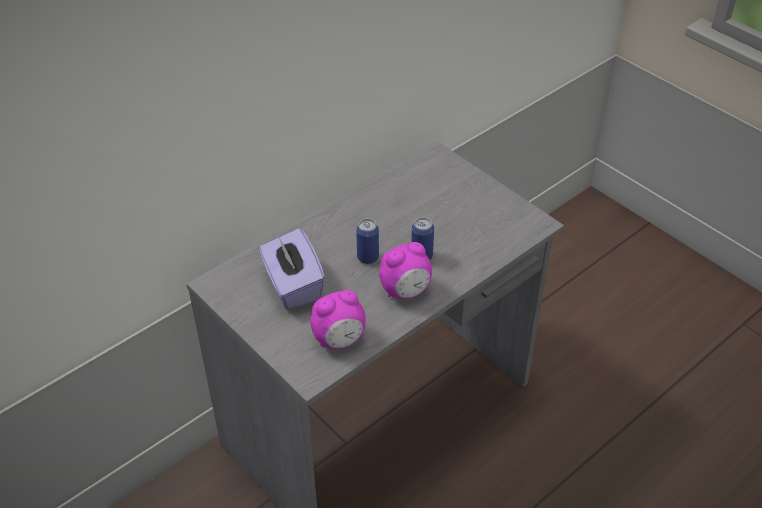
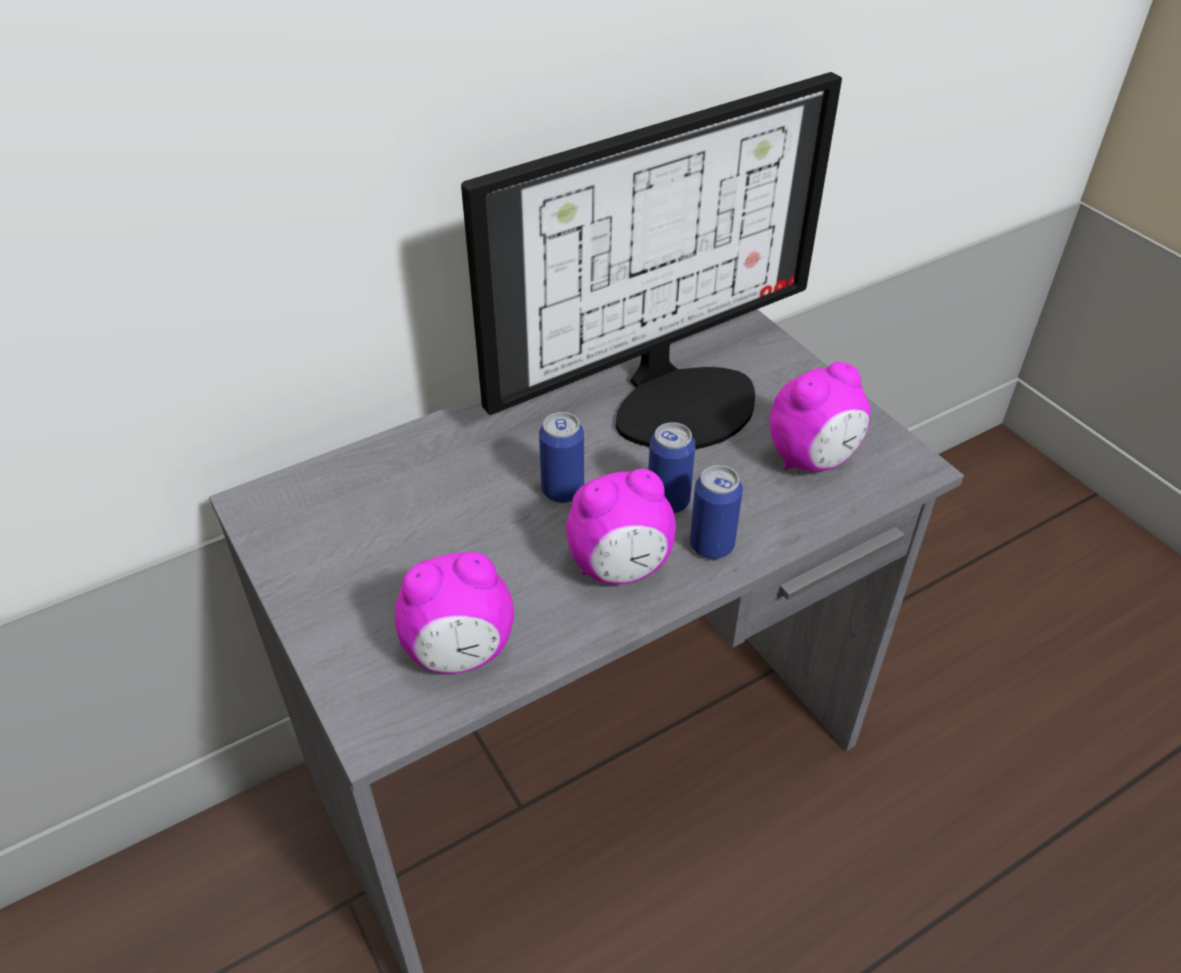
camera: 10 degrees right, 0 degrees up
purple tissue box [259,228,326,310] -> none
none -> monitor [461,72,842,449]
none -> can [690,465,743,559]
none -> alarm clock [770,362,870,471]

